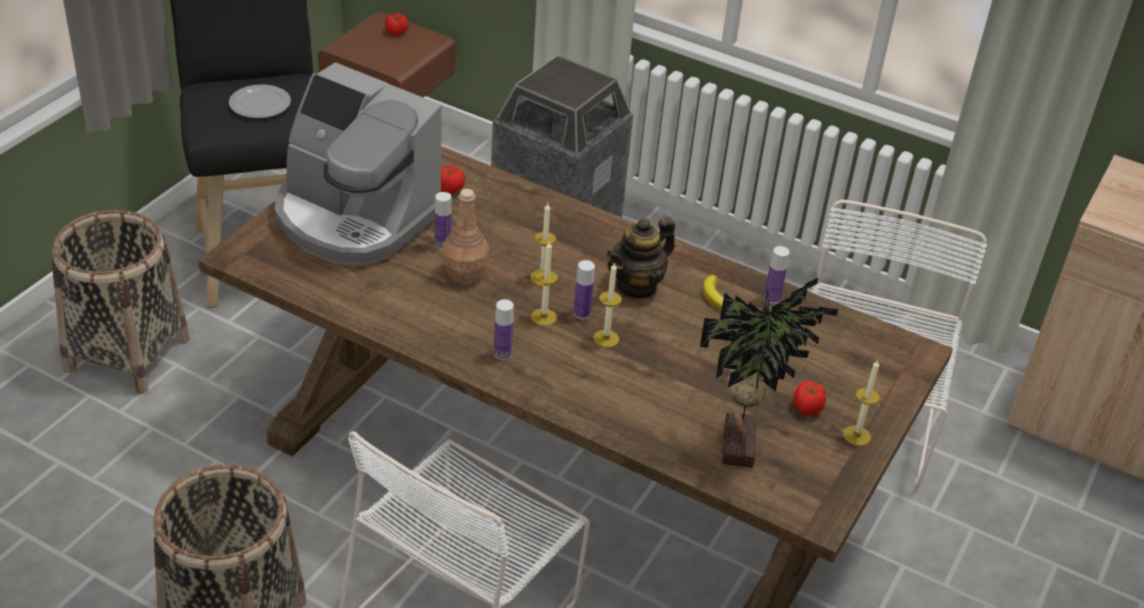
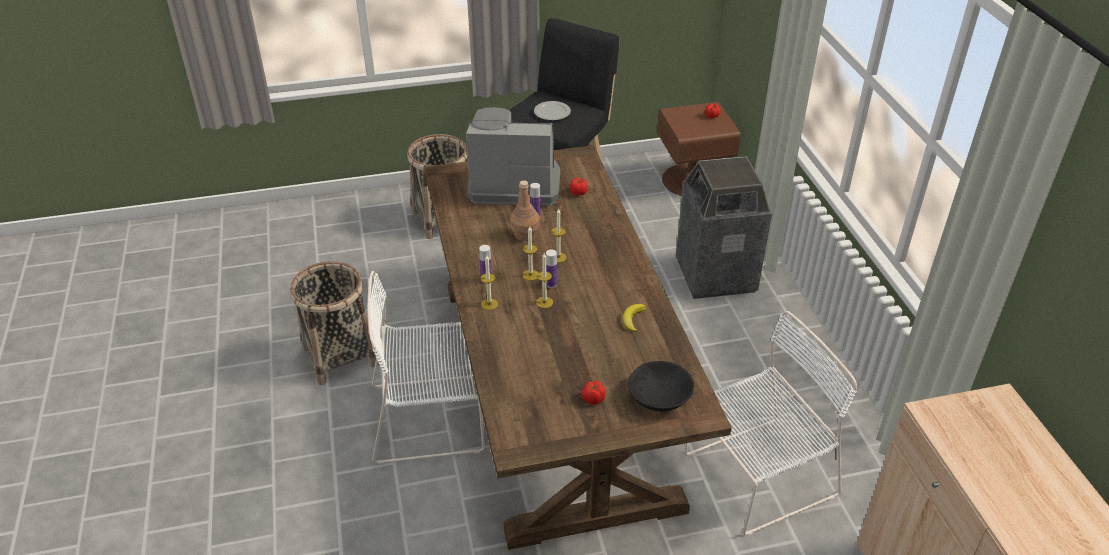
camera: 50 degrees right, 0 degrees up
coffee machine [275,62,441,266] -> coffee machine turned 105 degrees clockwise [466,107,560,206]
teapot [606,218,675,300] -> none
potted plant [700,277,838,467] -> none
bottle [764,246,790,304] -> none
candle [843,360,880,446] -> candle moved to [481,255,498,310]
none -> black bowl [628,361,694,411]

